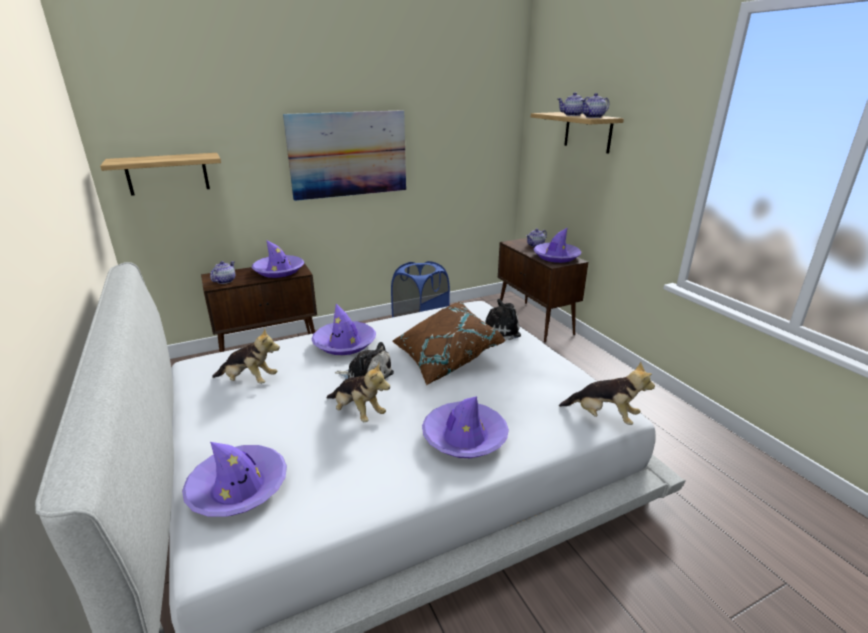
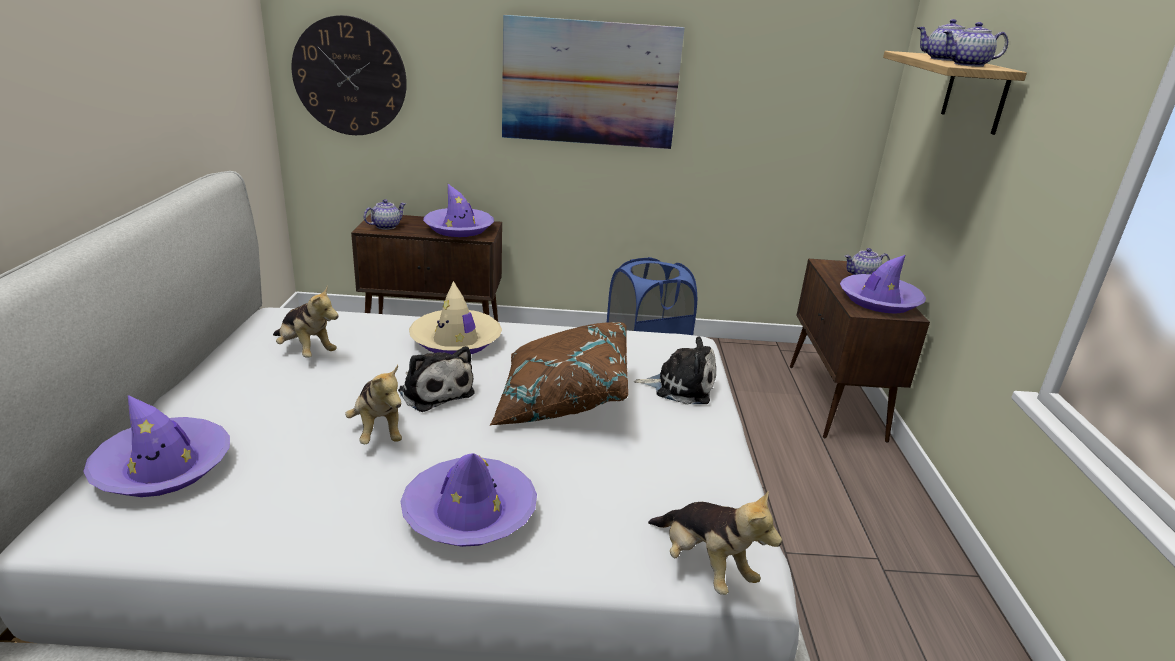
camera: 25 degrees right, 0 degrees up
shelf [100,153,221,196] -> wall clock [292,15,407,135]
purple hat [311,304,376,355] -> beige hat [409,281,502,354]

